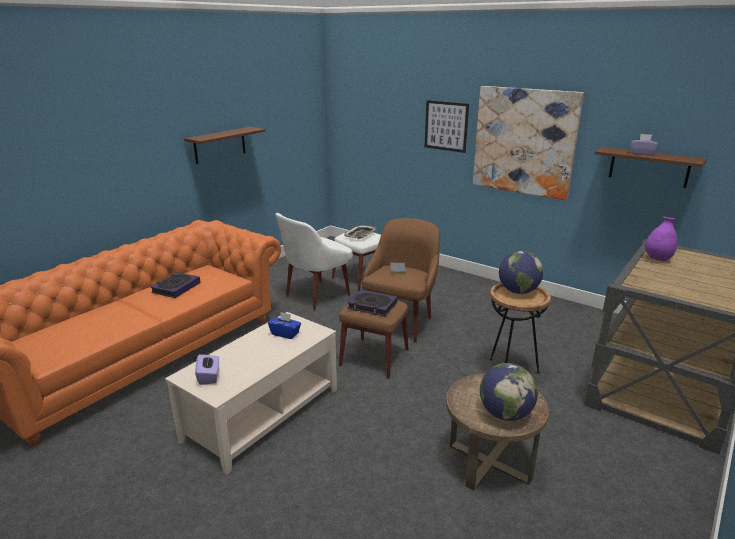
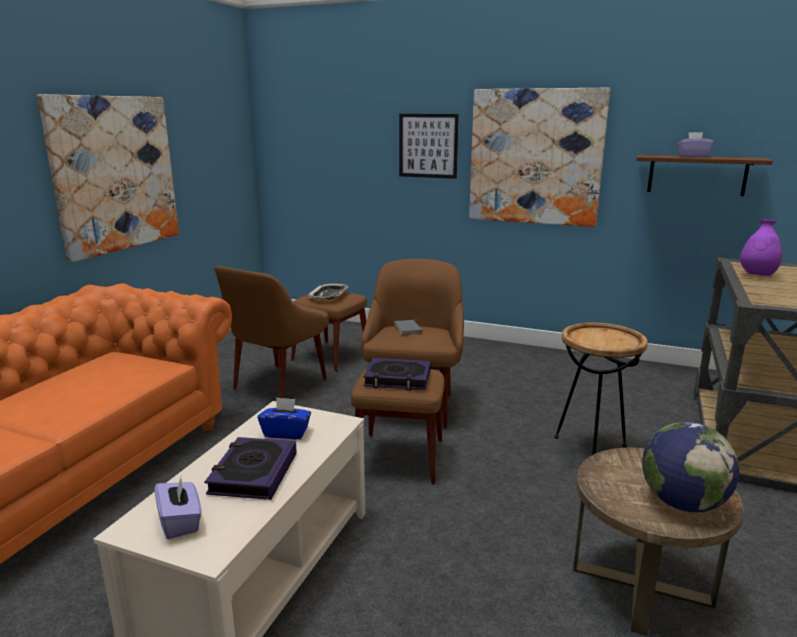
camera: 15 degrees left, 5 degrees down
book [150,272,200,298] -> book moved to [205,437,297,500]
brown shelf [184,127,266,164] -> picture [37,94,179,262]
white armchair [275,213,381,310] -> brown armchair [214,265,367,398]
globe [499,251,543,294] -> none

